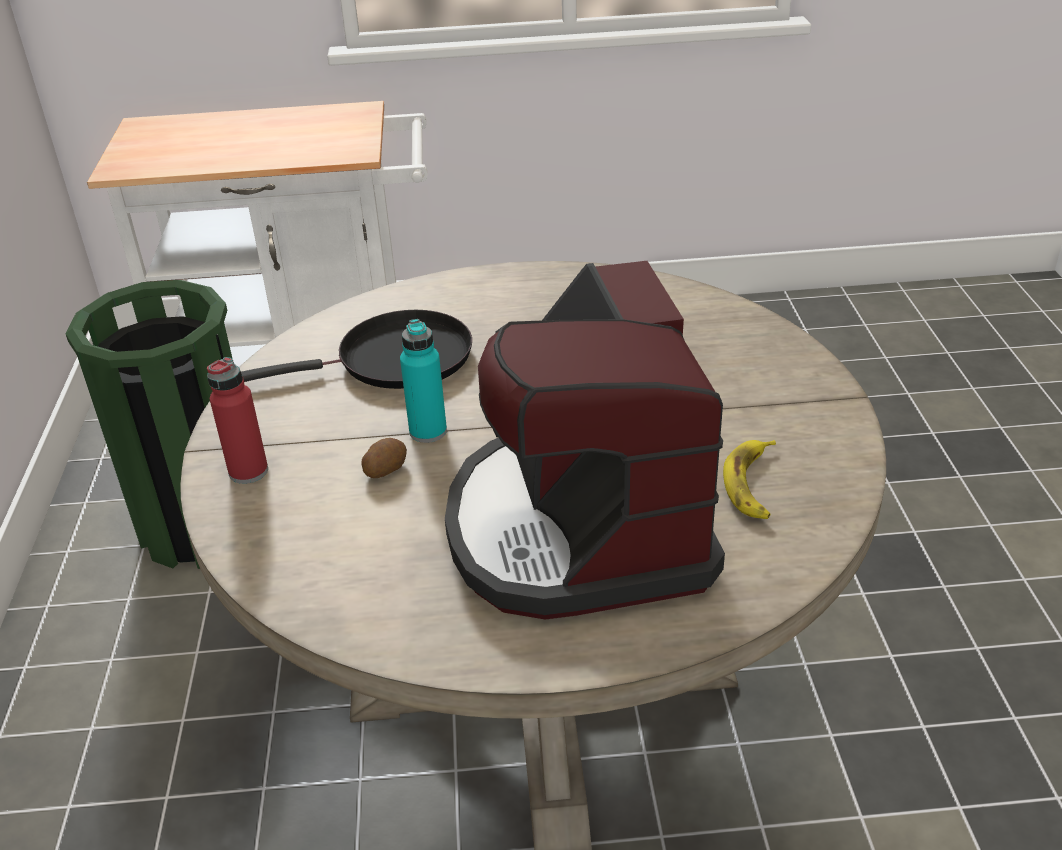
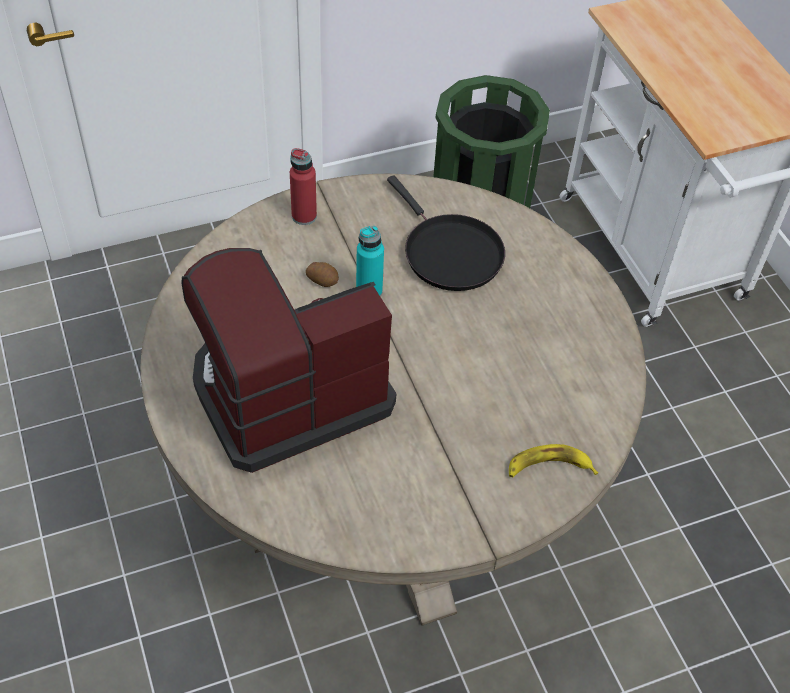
camera: 70 degrees right, 15 degrees up
banana [723,440,776,519] -> banana moved to [509,444,598,477]

